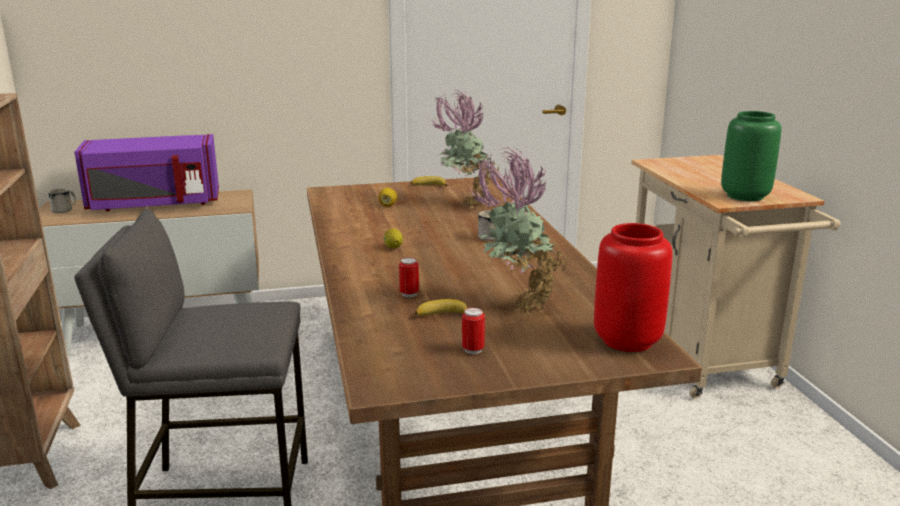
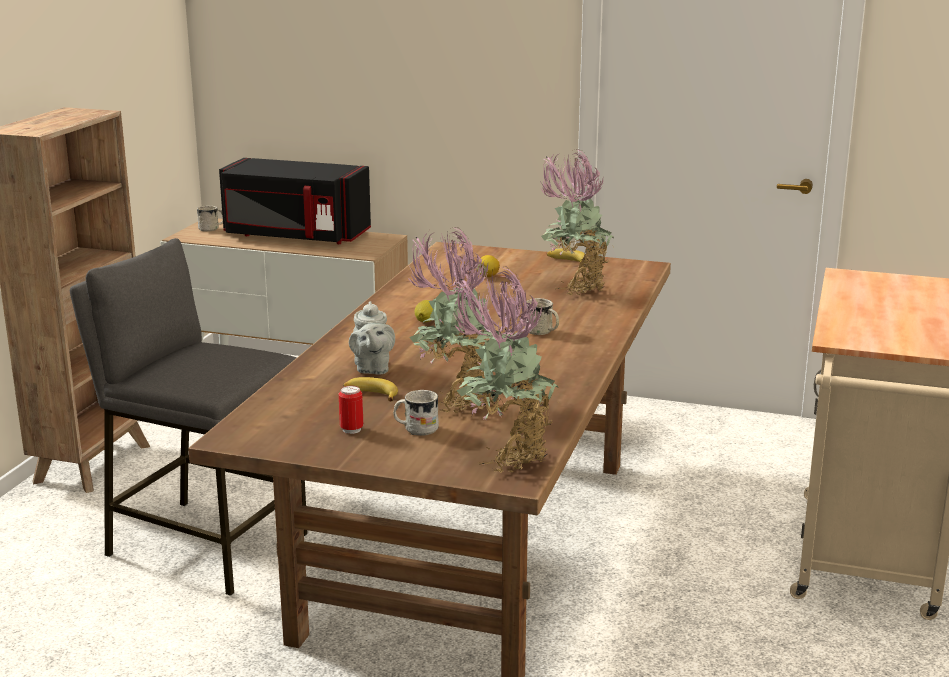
camera: 30 degrees right, 0 degrees up
purple microwave [74,134,219,211] -> black microwave [219,158,371,244]
can [399,257,419,297] -> grey teapot [349,301,395,375]
red vase [594,223,673,352] -> potted plant [453,267,559,473]
green vase [721,111,782,201] -> none
none -> white mug [393,390,439,436]

